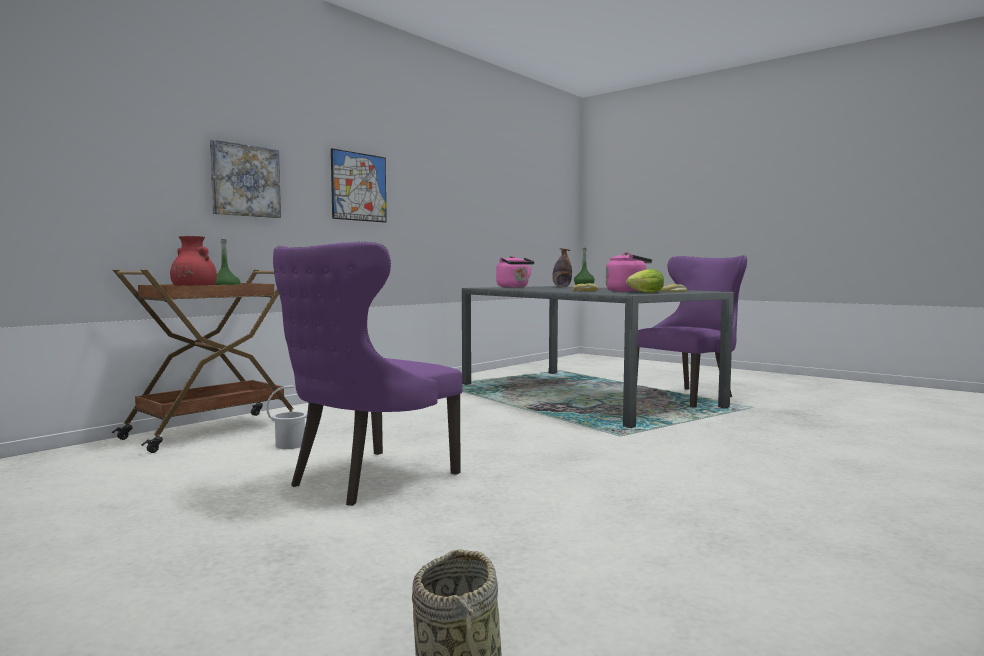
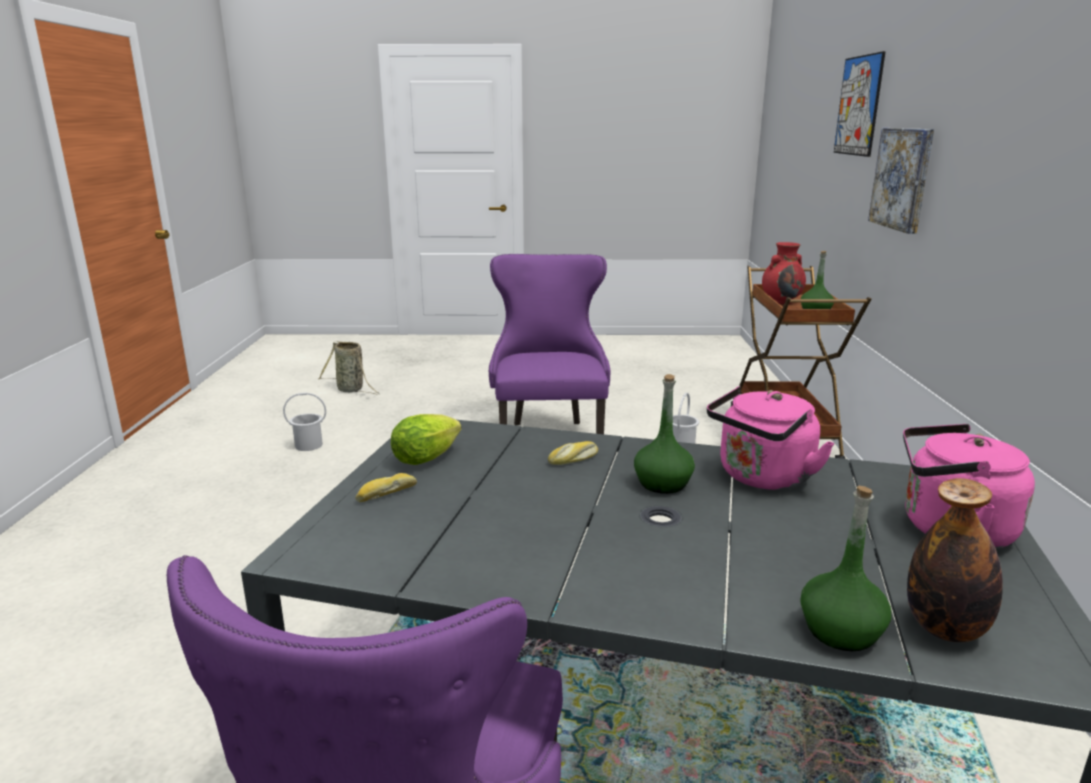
camera: 140 degrees right, 15 degrees up
picture [331,148,387,223] -> picture moved to [834,51,886,157]
pink kettle [606,252,652,292] -> pink kettle moved to [707,386,835,490]
none -> white bucket [283,393,326,451]
none -> green bottle [634,374,695,494]

